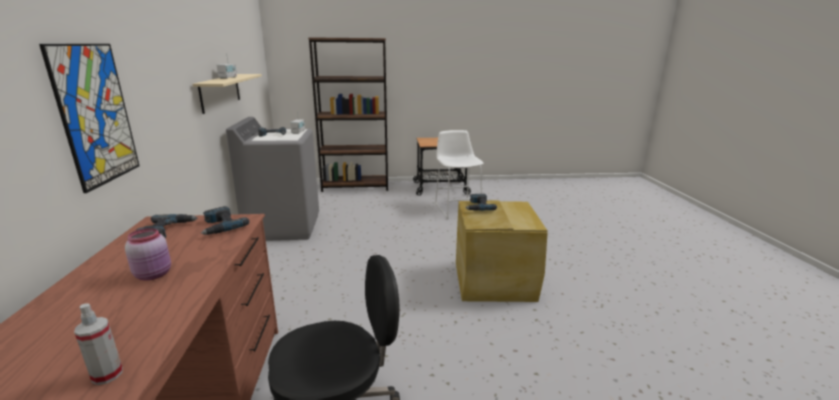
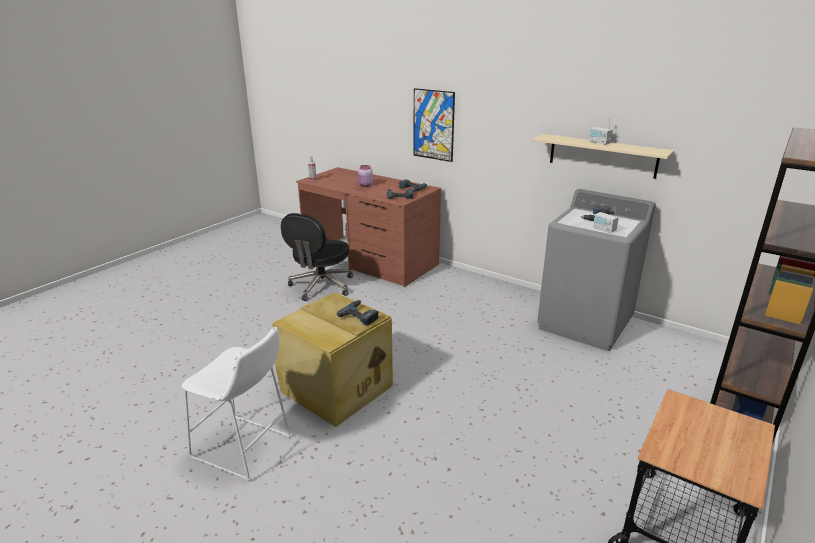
camera: 130 degrees right, 5 degrees up
white stool [435,130,484,219] -> white stool moved to [182,327,292,482]

